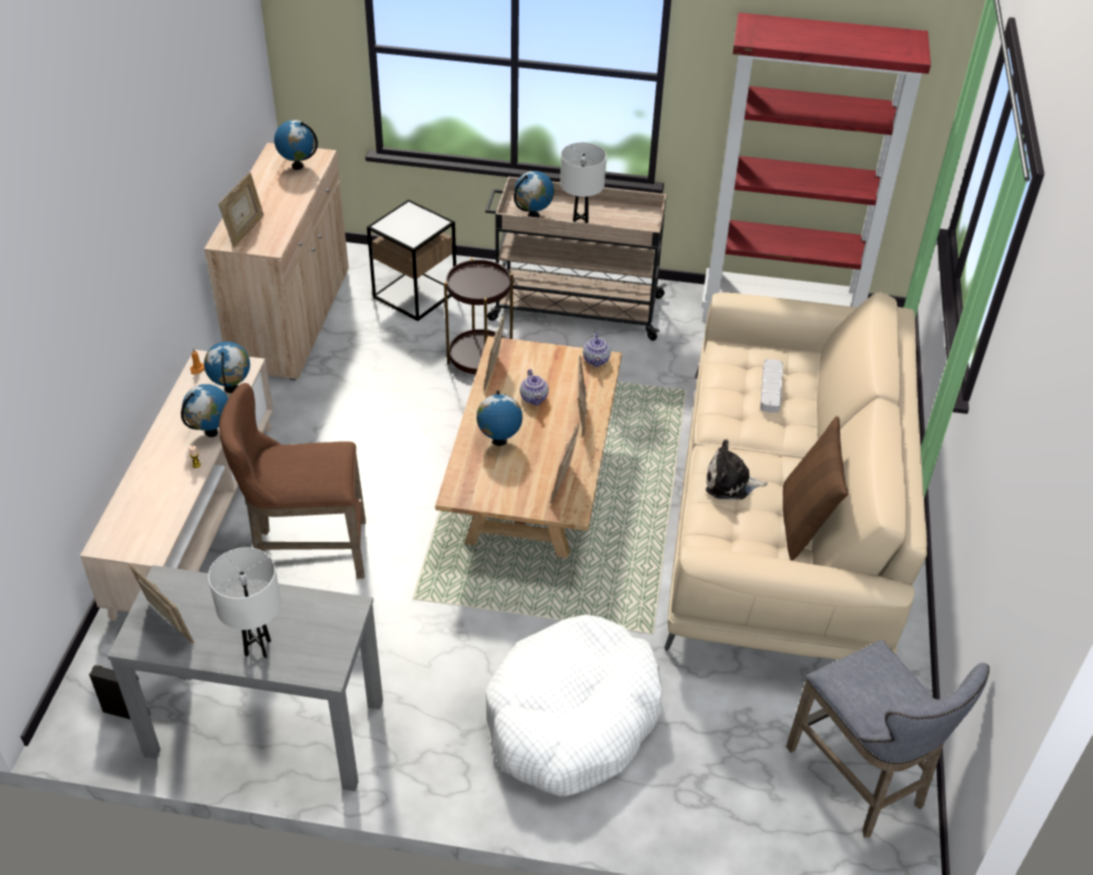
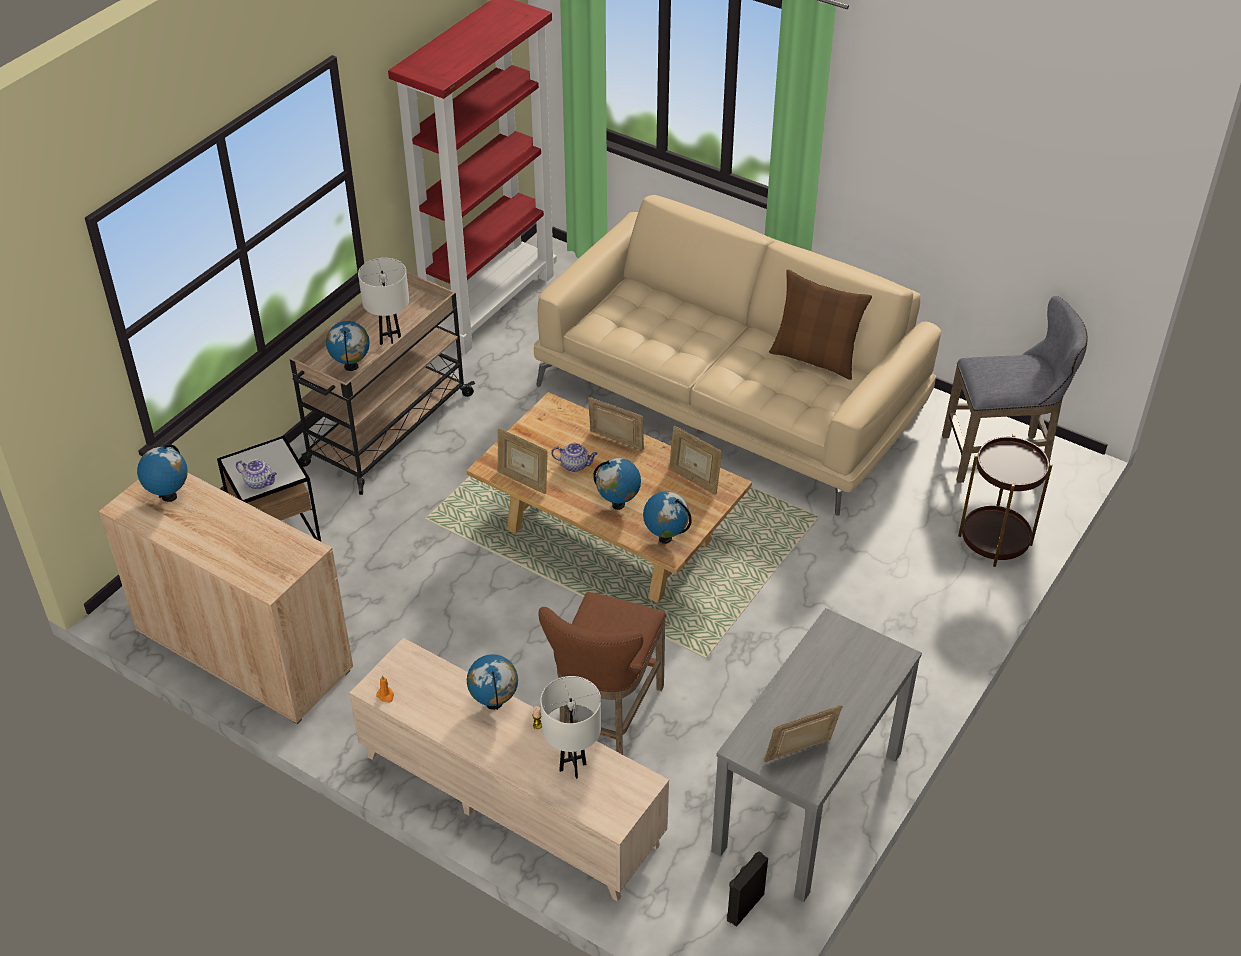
camera: 65 degrees left, 0 degrees up
globe [204,341,250,393] -> globe moved to [643,491,692,544]
white table lamp [208,548,281,658] -> white table lamp moved to [540,676,601,779]
picture frame [219,172,264,247] -> none
brown side table [444,258,513,374] -> brown side table moved to [958,434,1052,567]
white dog bed [485,614,663,796] -> none
teapot [583,332,611,367] -> teapot moved to [236,459,277,489]
plush toy [706,440,768,500] -> none
grey tray [760,359,783,413] -> none

